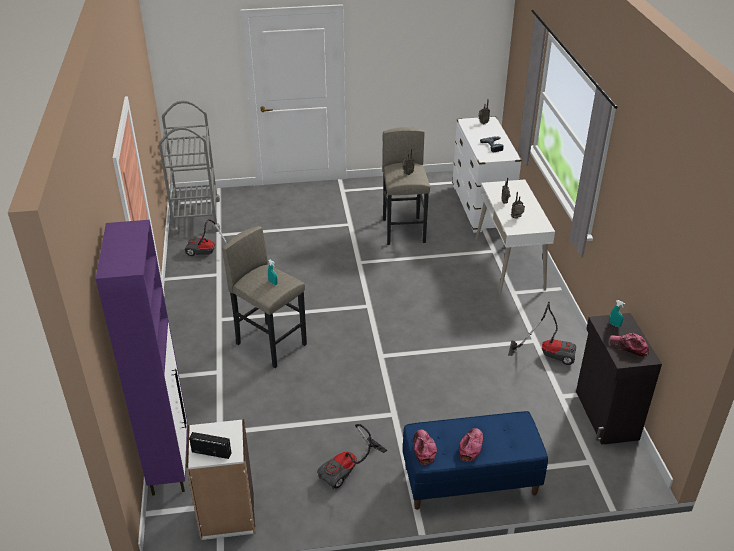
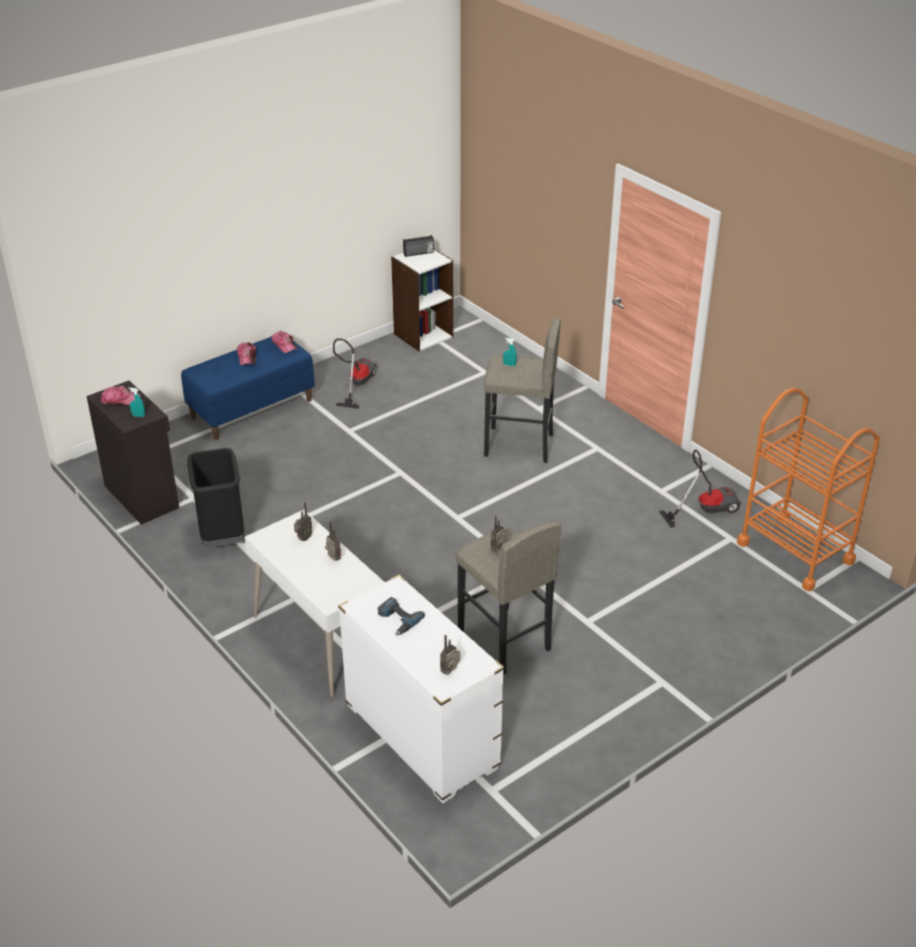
camera: 150 degrees right, 0 degrees up
purple cabinet [95,220,187,496] -> none
grey cart [159,100,220,235] -> orange cart [737,388,880,591]
vacuum cleaner [508,302,576,365] -> black trash can [187,448,245,547]

